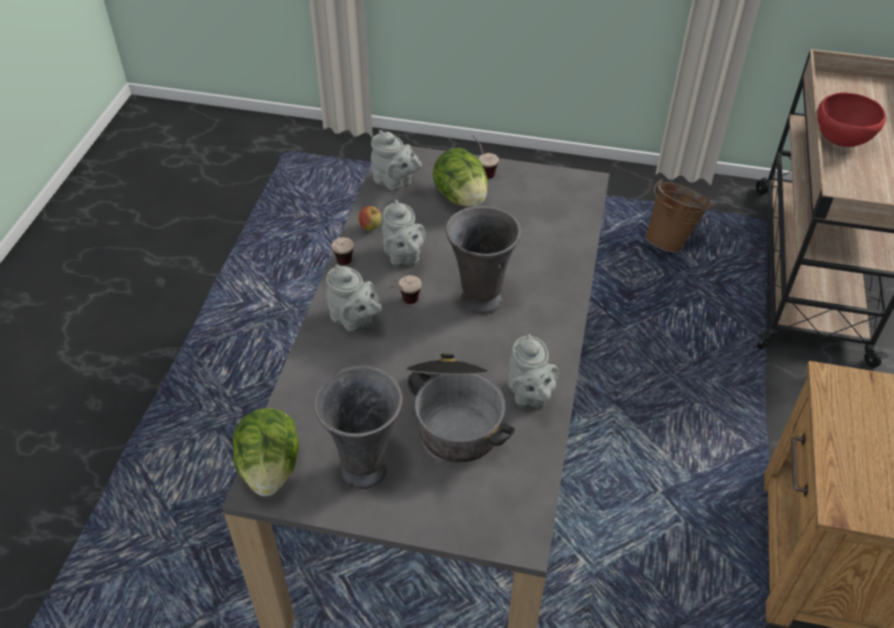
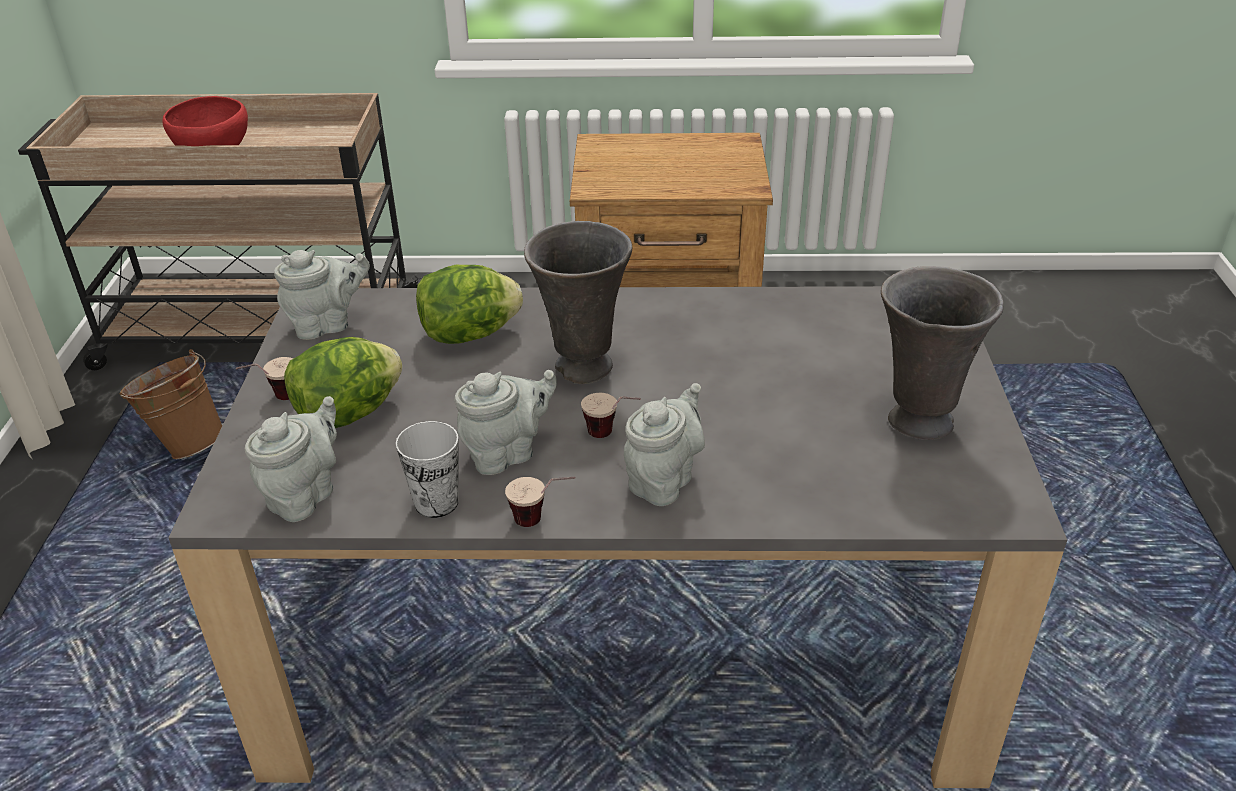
camera: 100 degrees left, 10 degrees down
lettuce [233,408,300,496] -> lettuce moved to [416,265,523,344]
apple [359,206,382,231] -> cup [396,421,459,518]
cooking pot [405,353,515,462] -> none
grey teapot [508,334,559,408] -> grey teapot moved to [274,250,370,340]

